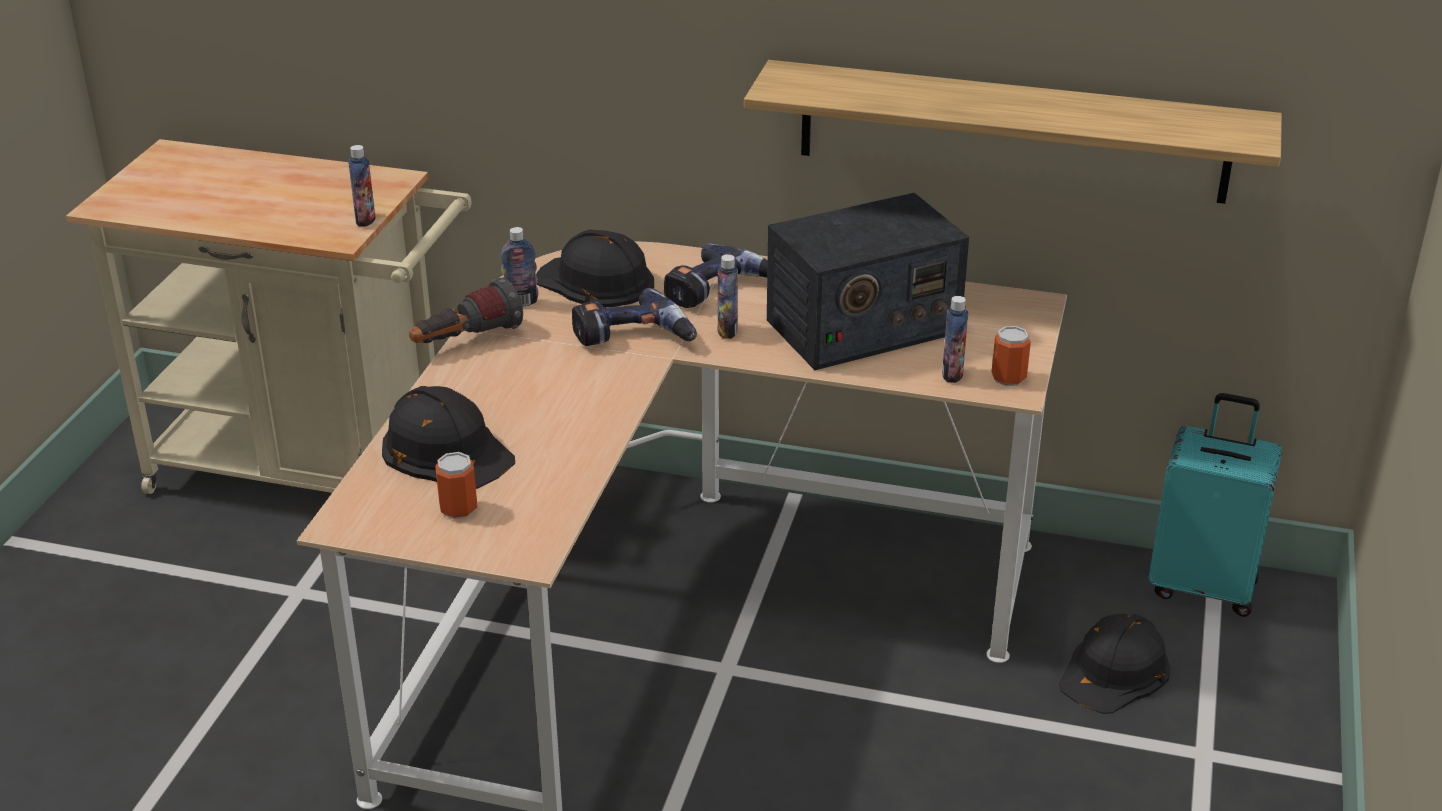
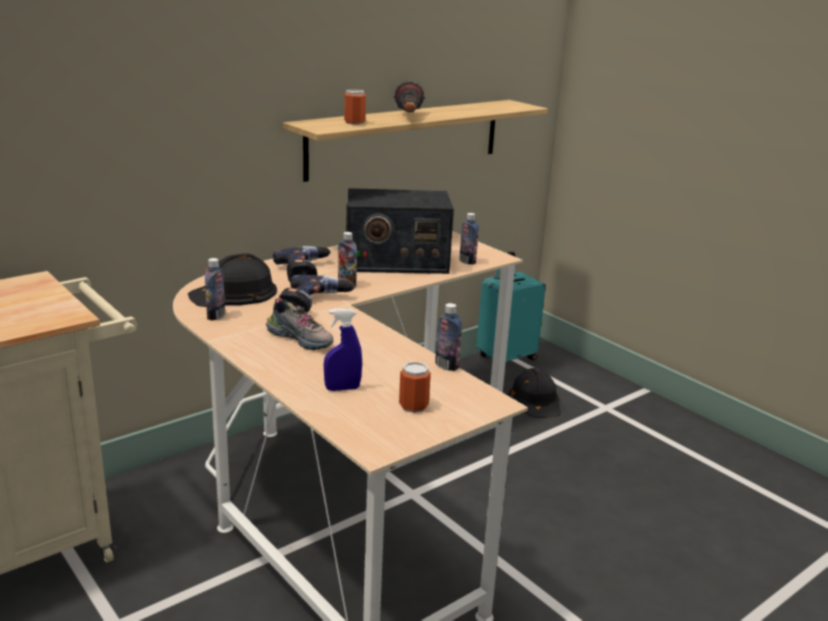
camera: 55 degrees left, 10 degrees down
bottle [348,145,376,227] -> bottle moved to [435,303,462,371]
black hard hat [382,386,515,489] -> blue spray bottle [324,309,362,391]
flashlight [409,278,523,343] -> flashlight moved to [394,80,425,112]
radio [767,193,969,370] -> radio turned 75 degrees clockwise [346,188,454,274]
can [992,326,1031,386] -> can moved to [344,89,366,125]
none -> shoe [266,298,334,350]

